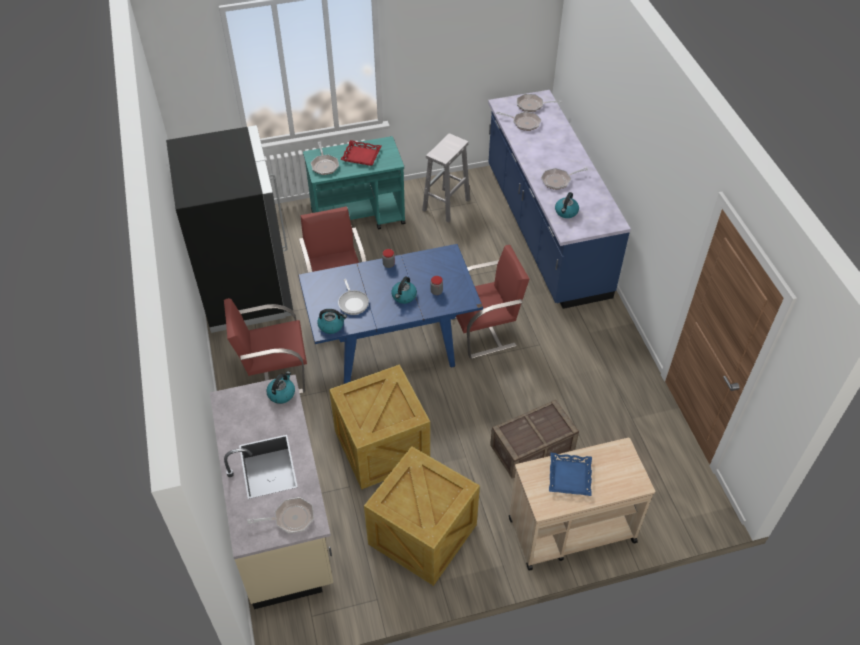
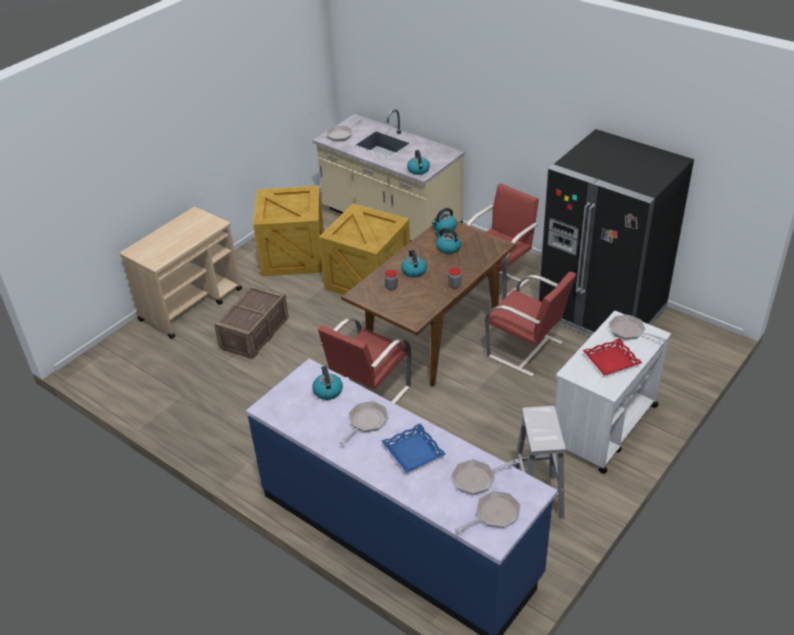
camera: 145 degrees right, 10 degrees down
blue dining table [298,244,483,384] -> brown dining table [341,221,516,387]
turquoise cart [303,136,406,229] -> white cart [555,311,671,474]
frying pan [338,279,369,315] -> kettle [435,228,461,254]
blue tray [549,453,592,496] -> blue tray moved to [382,424,446,473]

